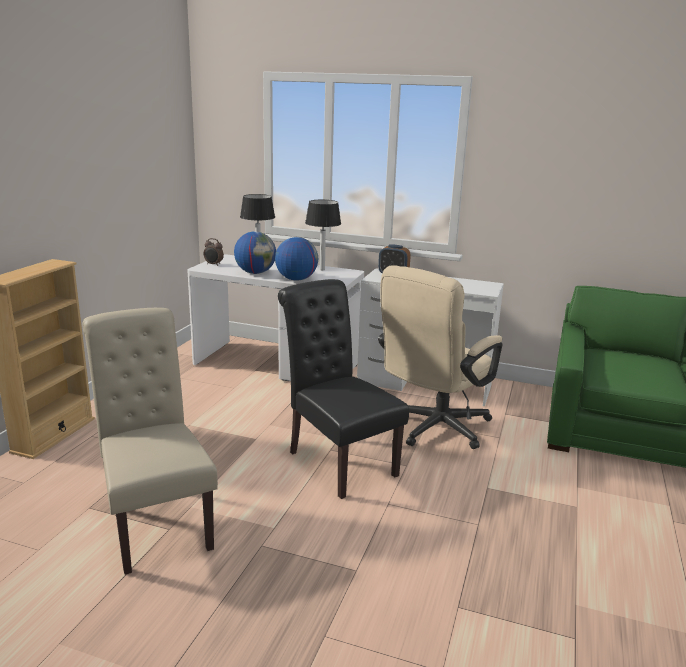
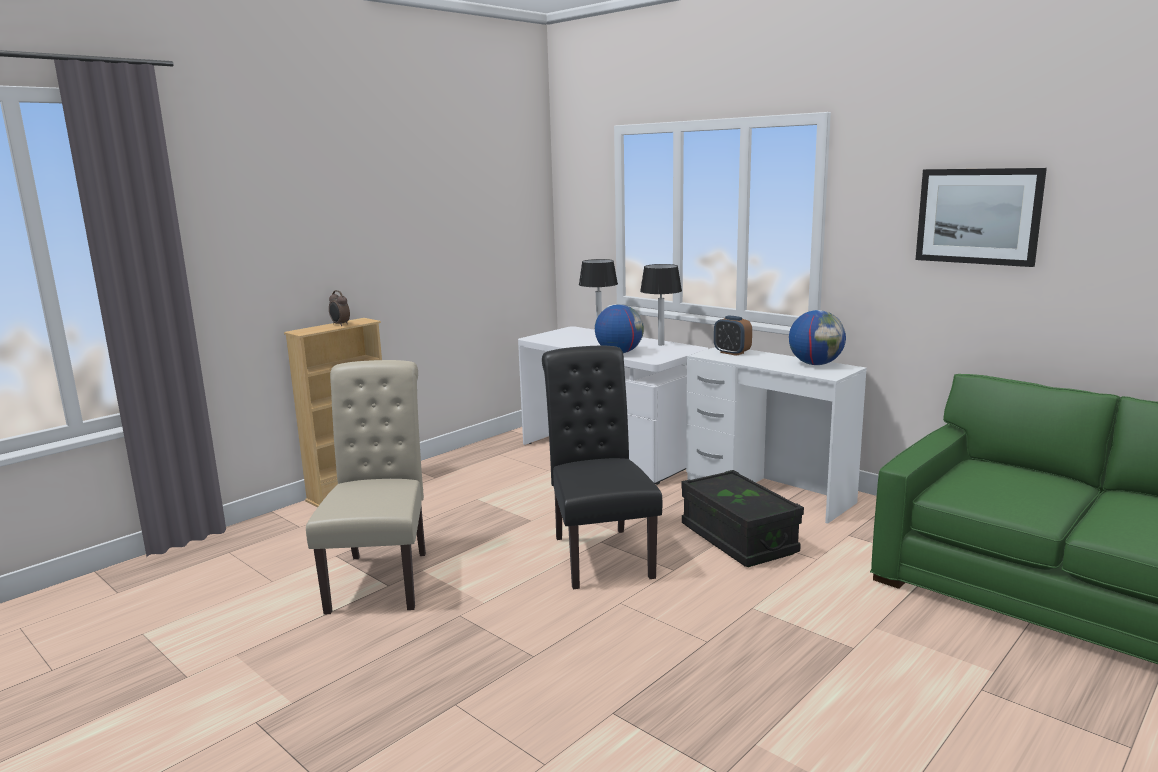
camera: 25 degrees right, 5 degrees down
alarm clock [204,238,224,266] -> alarm clock moved to [329,290,350,326]
globe [234,231,276,274] -> globe moved to [789,310,846,365]
beige office chair [378,265,502,449] -> black storage box [681,470,804,567]
none -> picture [916,168,1047,267]

